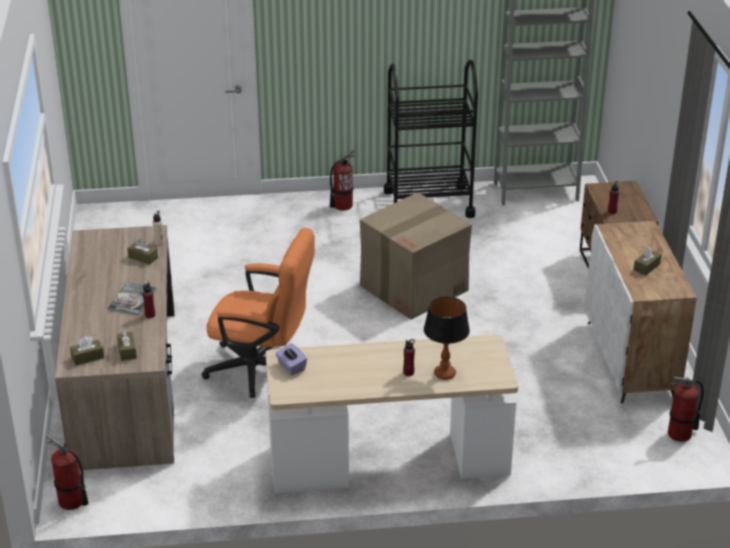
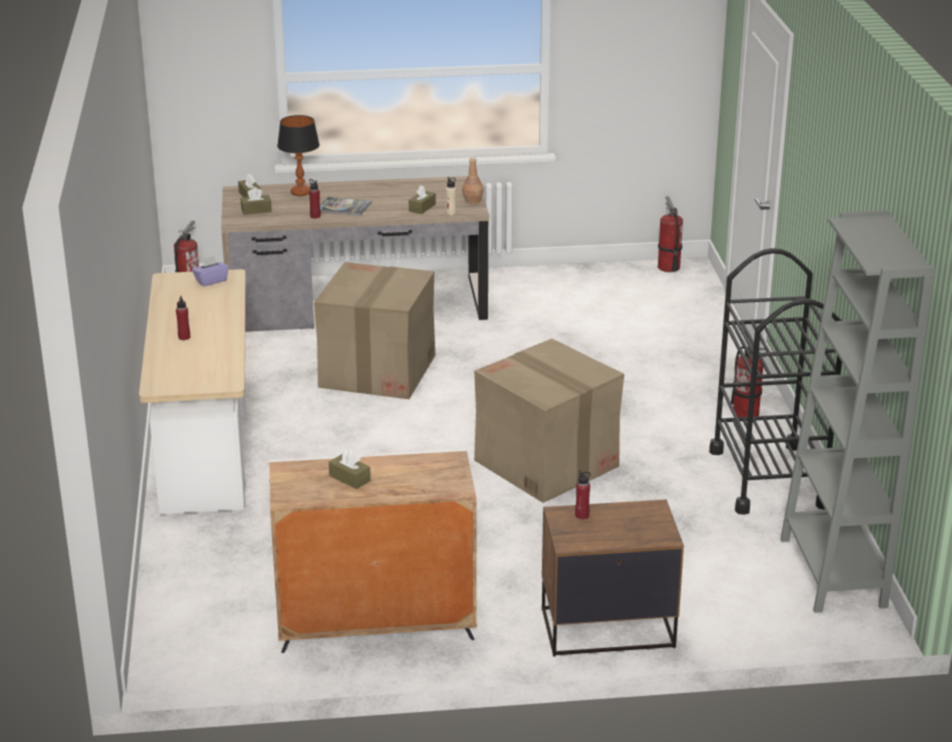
camera: 90 degrees right, 5 degrees down
orange office chair [201,228,315,398] -> cardboard box [314,262,435,399]
table lamp [424,297,470,380] -> table lamp moved to [277,115,320,196]
fire extinguisher [668,376,704,442] -> fire extinguisher moved to [658,196,683,272]
none -> brown bottle [462,157,484,204]

